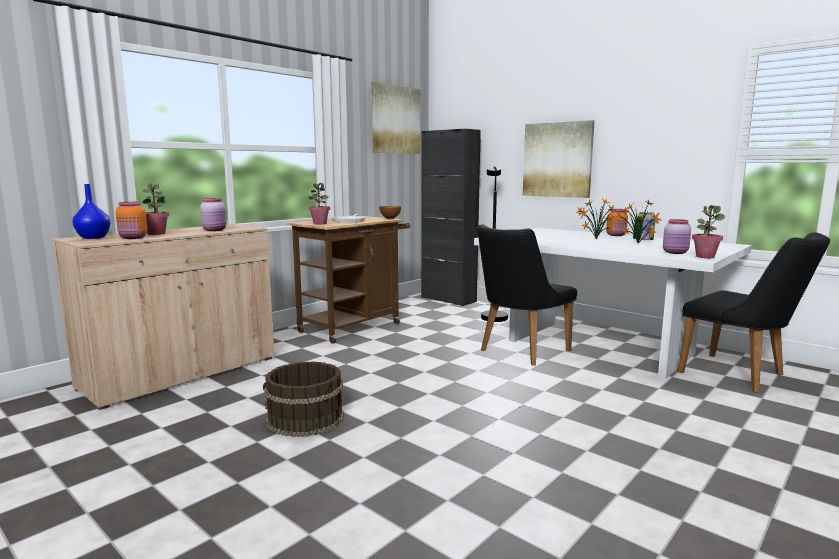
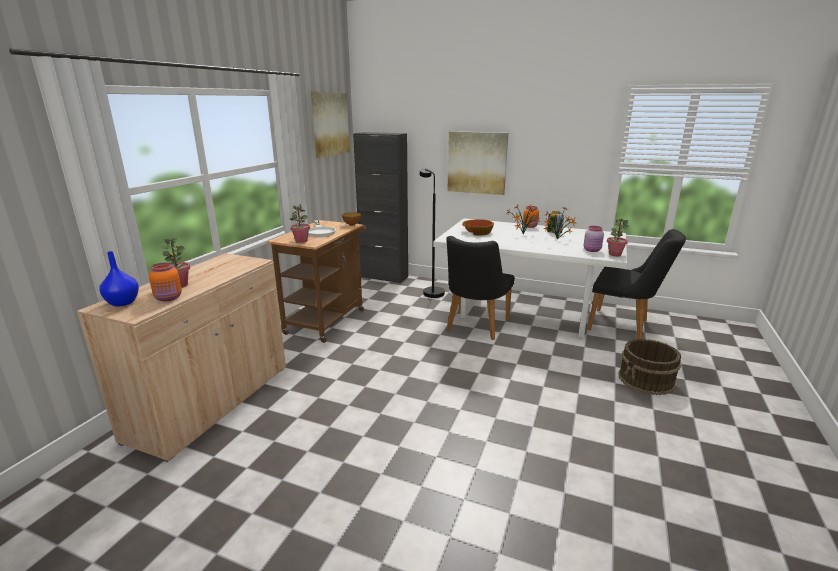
camera: 20 degrees left, 10 degrees up
pink jar [200,198,227,231] -> none
brown bucket [263,361,344,437] -> brown bucket moved to [619,339,681,395]
none -> bowl [462,219,494,236]

